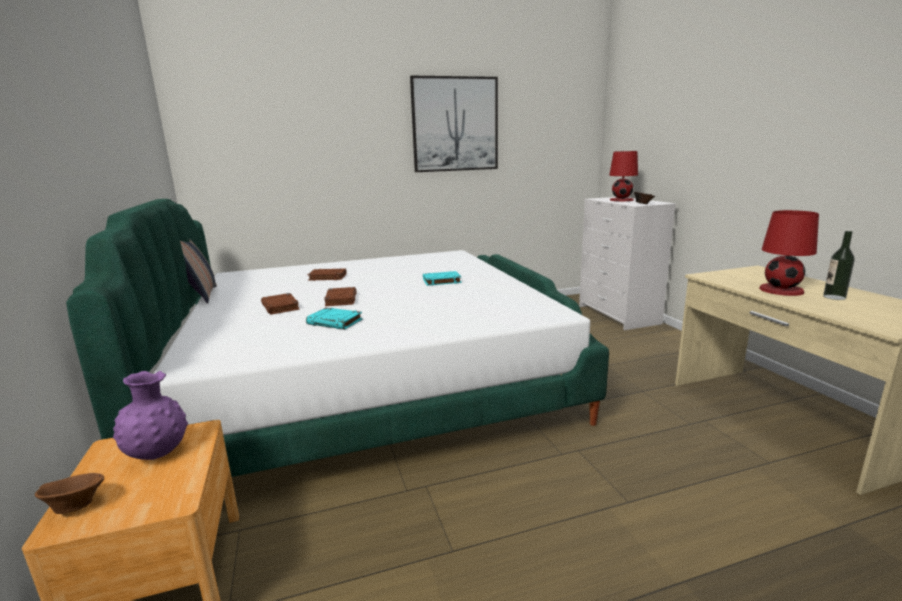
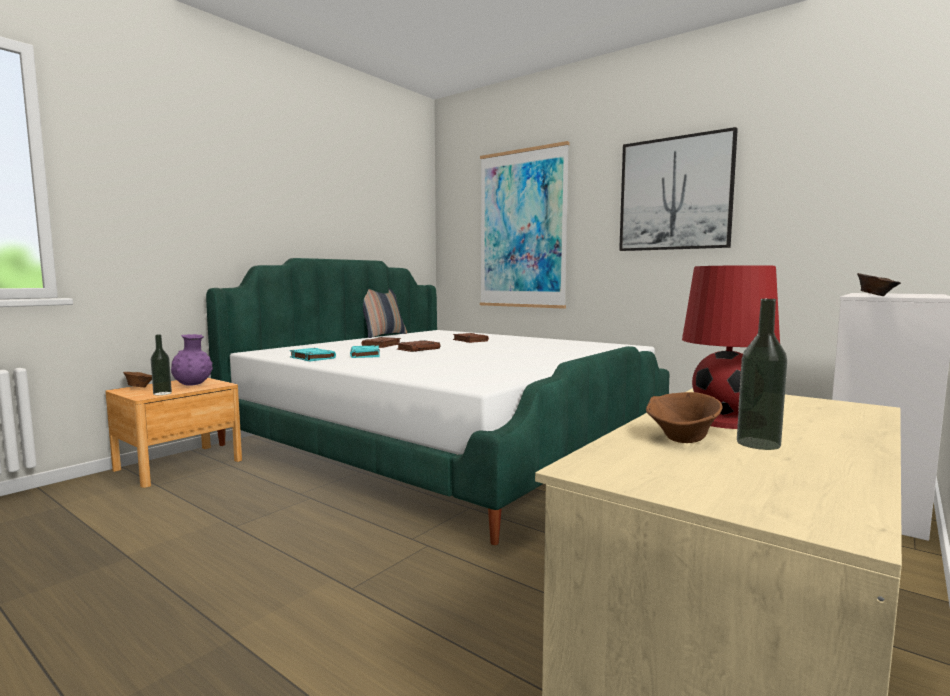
camera: 55 degrees right, 10 degrees down
turquoise book [423,271,462,286] -> turquoise book moved to [290,348,336,361]
red table lamp [609,151,638,201] -> none
none -> bottle [151,334,172,395]
none -> picture [480,141,570,309]
none -> brown bowl [646,392,723,443]

